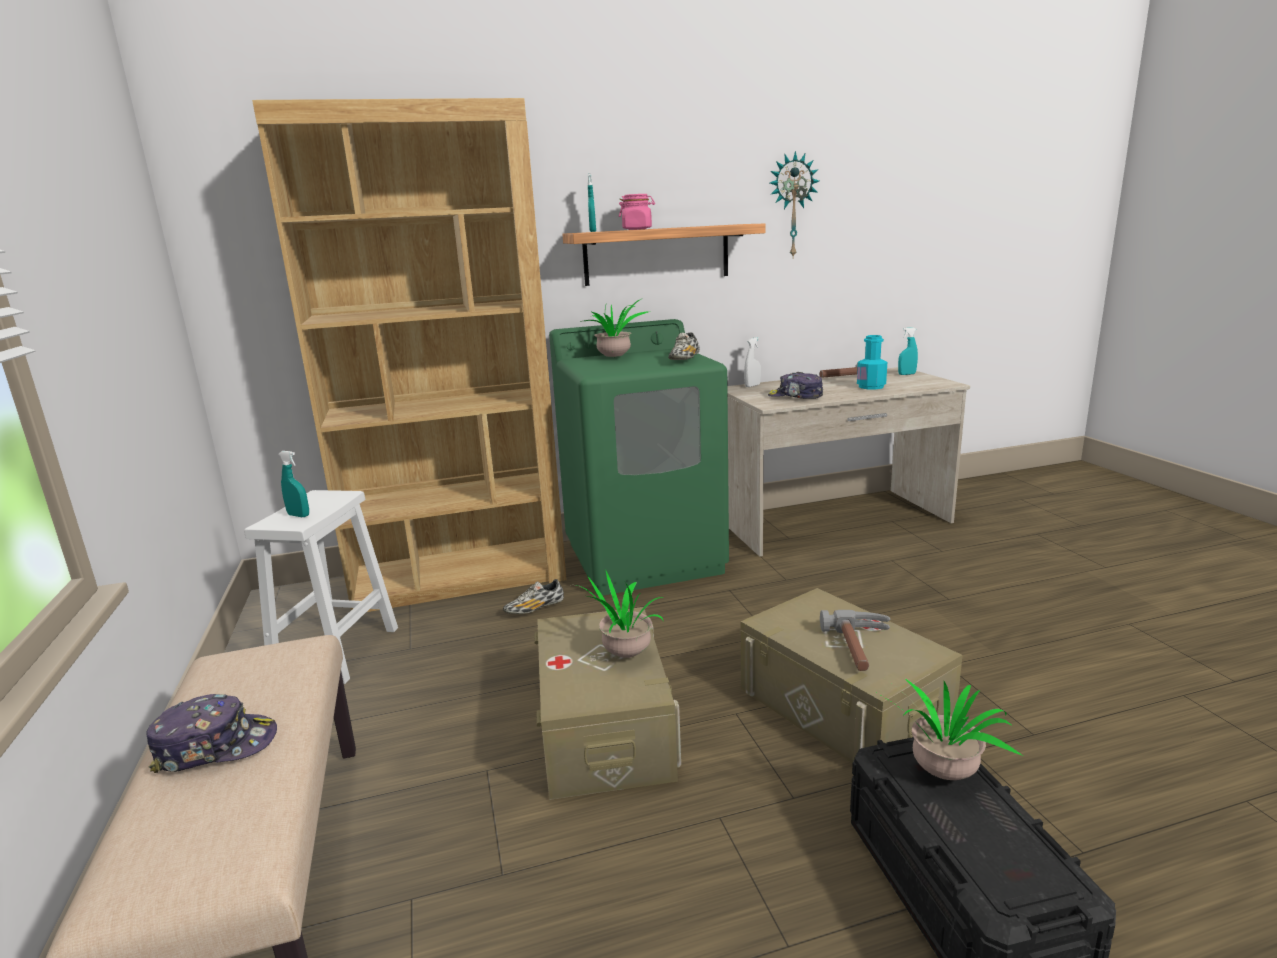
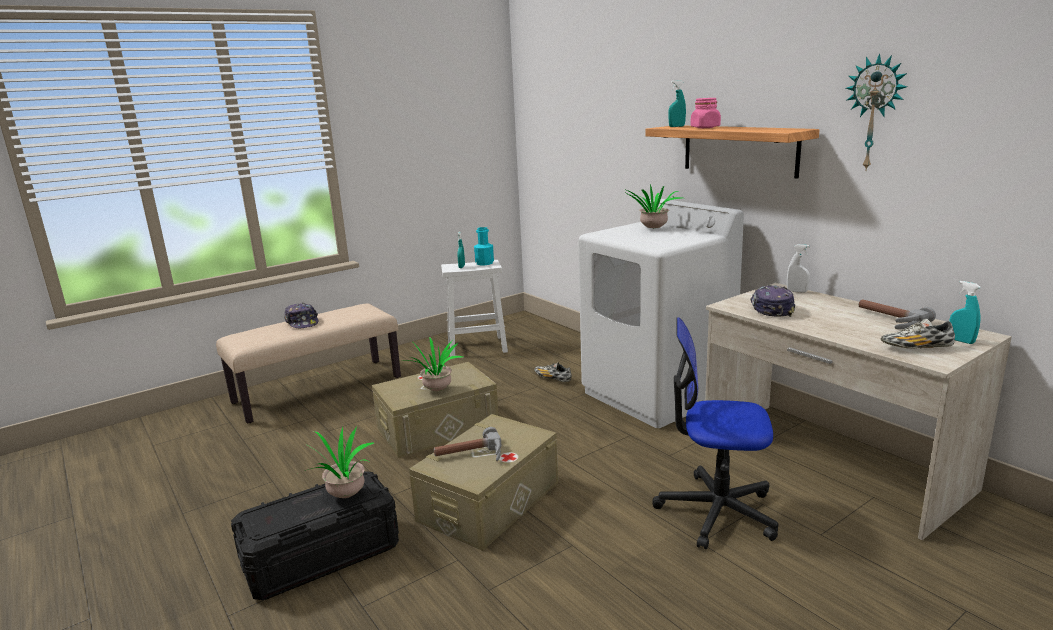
camera: 70 degrees right, 0 degrees up
brown bookcase [252,98,567,612] -> none
green washing machine [549,319,729,596] -> white washing machine [578,199,744,428]
shoe [668,332,700,360] -> shoe moved to [881,319,955,348]
turquoise bottle [857,335,887,390] -> turquoise bottle moved to [474,227,494,265]
none -> office chair [652,317,778,549]

